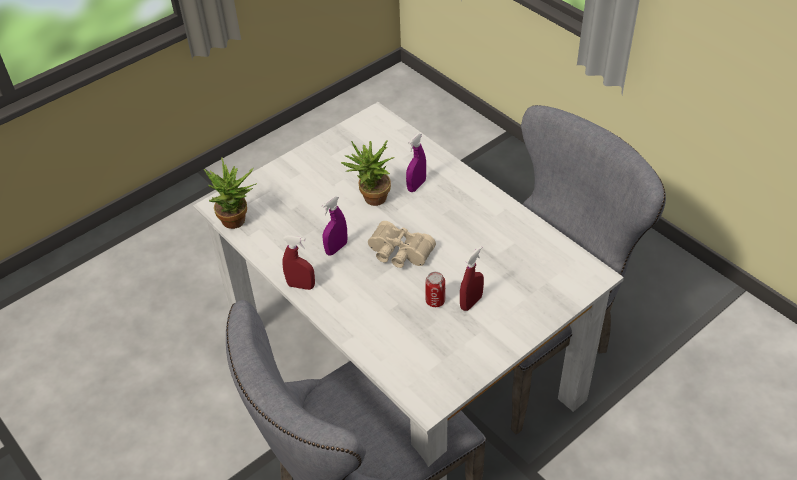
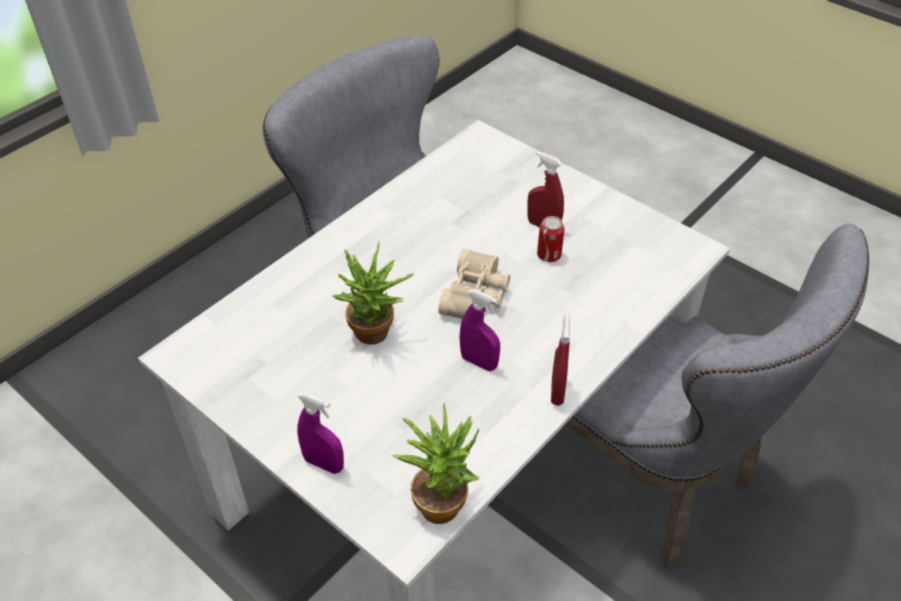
camera: 100 degrees left, 0 degrees up
purple spray bottle [406,133,426,192] -> purple spray bottle moved to [297,392,344,474]

